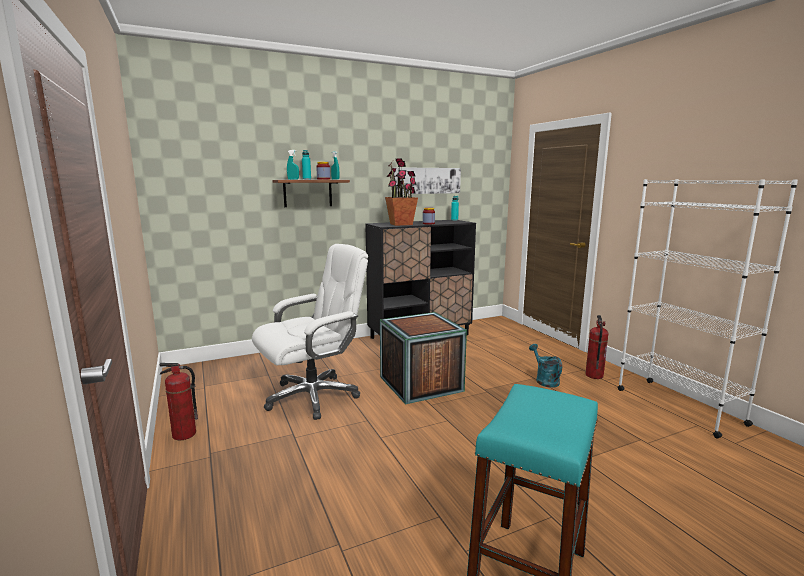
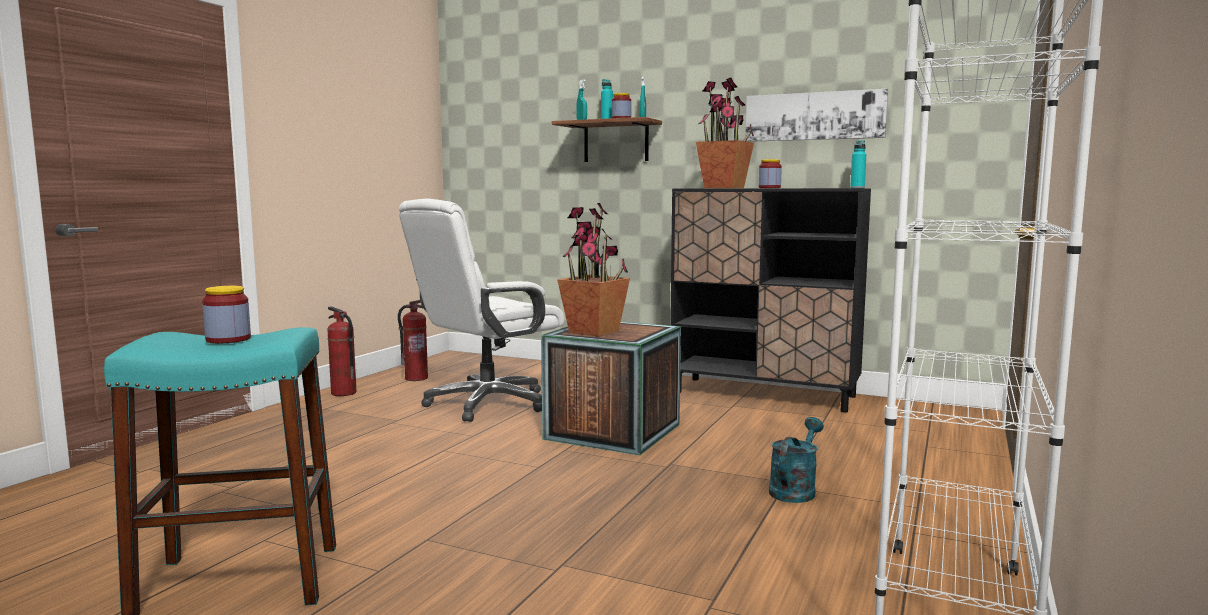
camera: 50 degrees right, 5 degrees down
white office chair [252,244,368,420] -> white office chair turned 120 degrees clockwise [399,199,565,422]
fire extinguisher [585,315,608,379] -> fire extinguisher moved to [398,300,428,381]
none -> jar [202,286,251,343]
none -> potted plant [557,203,630,336]

